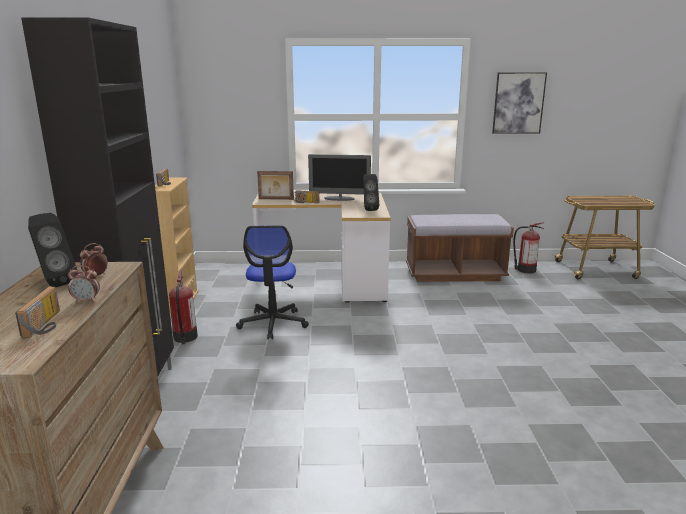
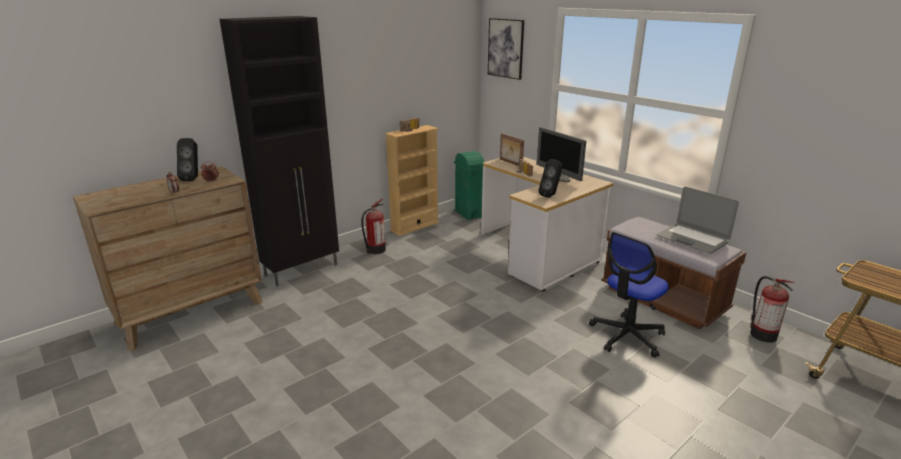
camera: 50 degrees right, 5 degrees up
radio [15,287,60,338] -> none
office chair [236,226,309,339] -> office chair moved to [589,232,669,358]
picture [492,72,547,134] -> picture moved to [488,18,524,80]
none -> green trash can [454,151,484,220]
none -> laptop [656,187,739,254]

